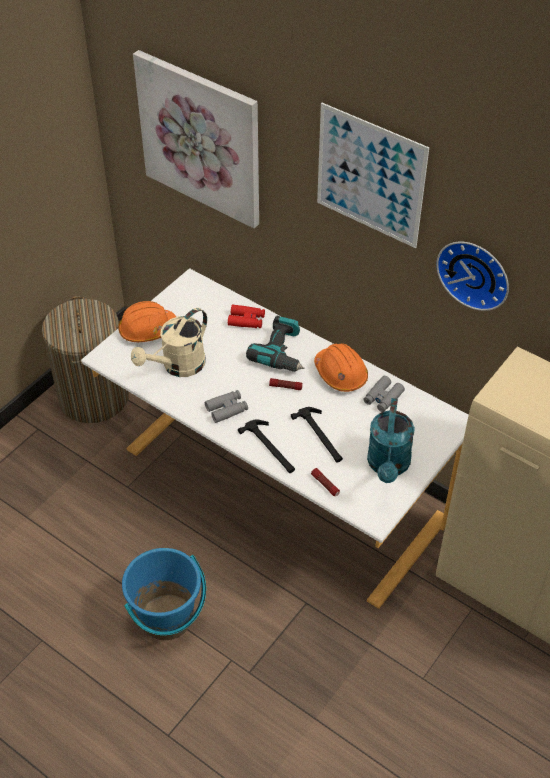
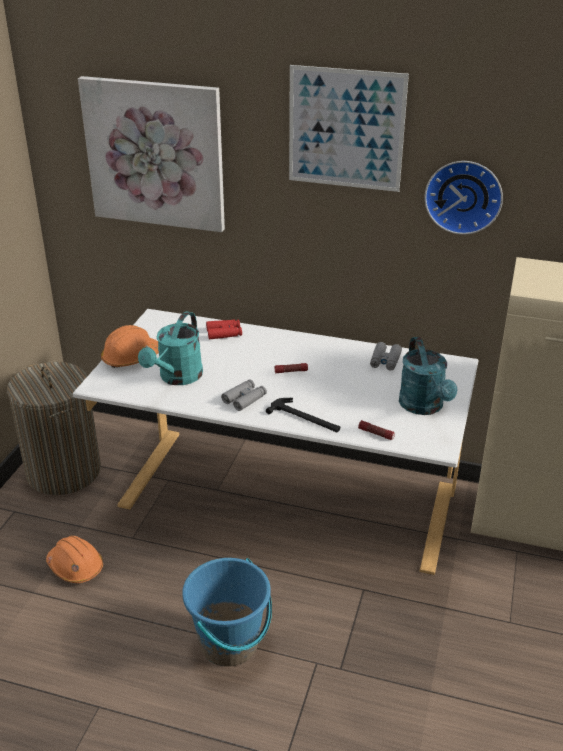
camera: 20 degrees left, 15 degrees down
beige watering can [131,308,207,377] -> turquoise watering can [138,311,203,385]
power drill [246,316,304,372] -> none
hammer [291,407,343,462] -> none
orange hard hat [314,343,368,392] -> orange hard hat moved to [46,536,103,583]

